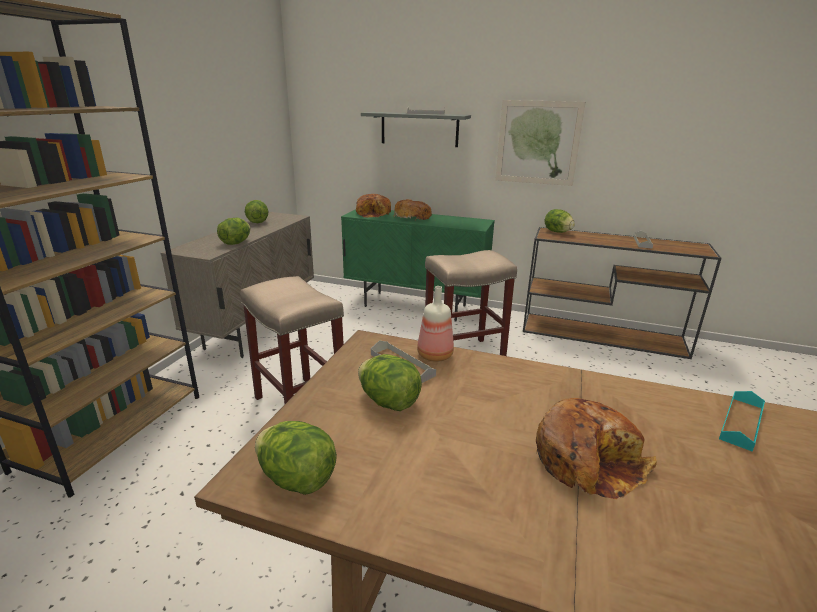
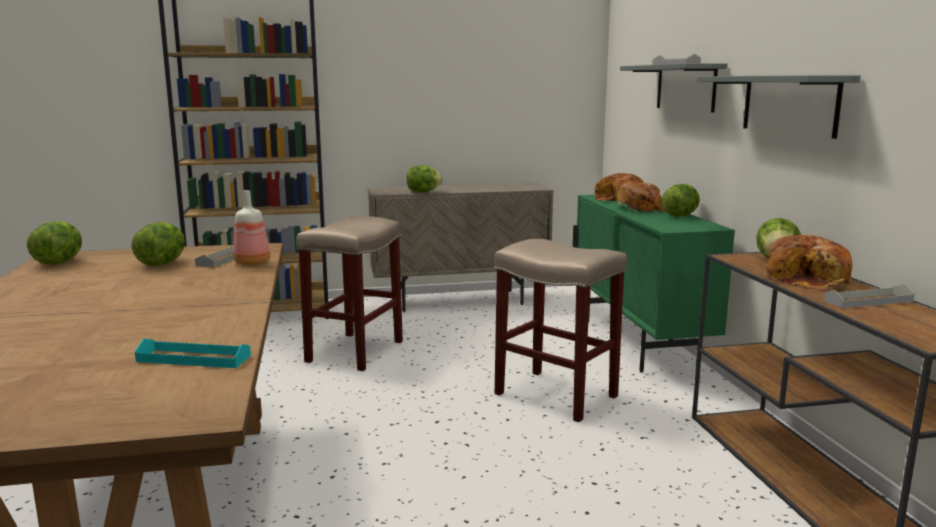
camera: 60 degrees right, 10 degrees down
lettuce [245,200,268,223] -> lettuce moved to [662,184,700,217]
picture [495,100,586,186] -> grey shelf [697,75,861,139]
bread [536,398,657,500] -> bread moved to [767,235,852,288]

